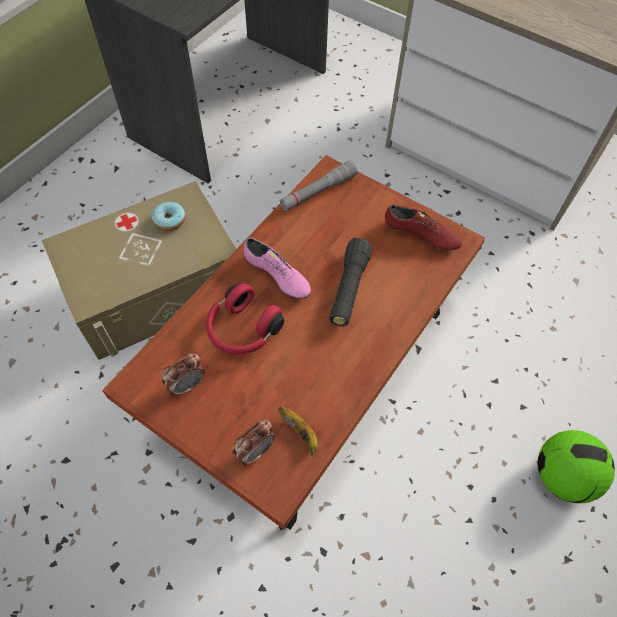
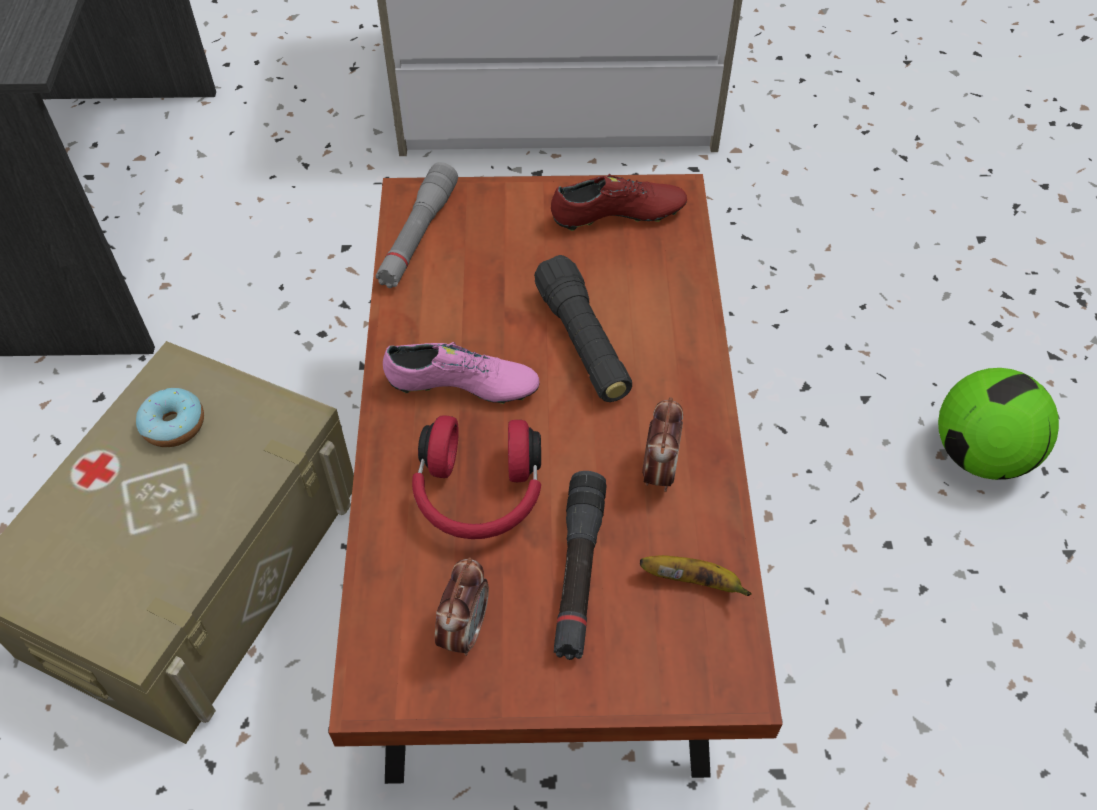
camera: 35 degrees left, 5 degrees down
alarm clock [232,420,275,465] -> alarm clock moved to [642,397,683,492]
none -> black flashlight [554,471,606,660]

